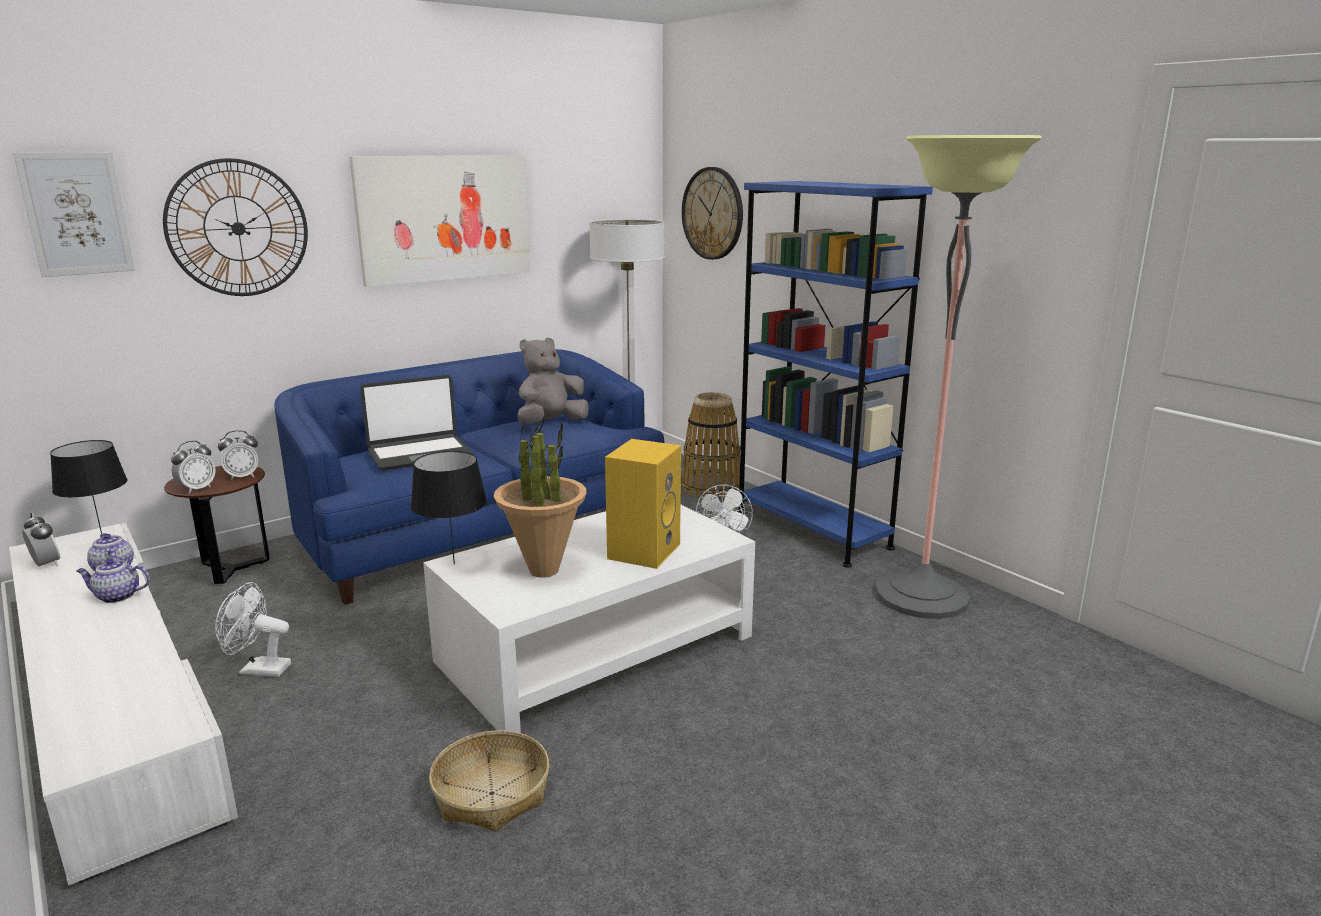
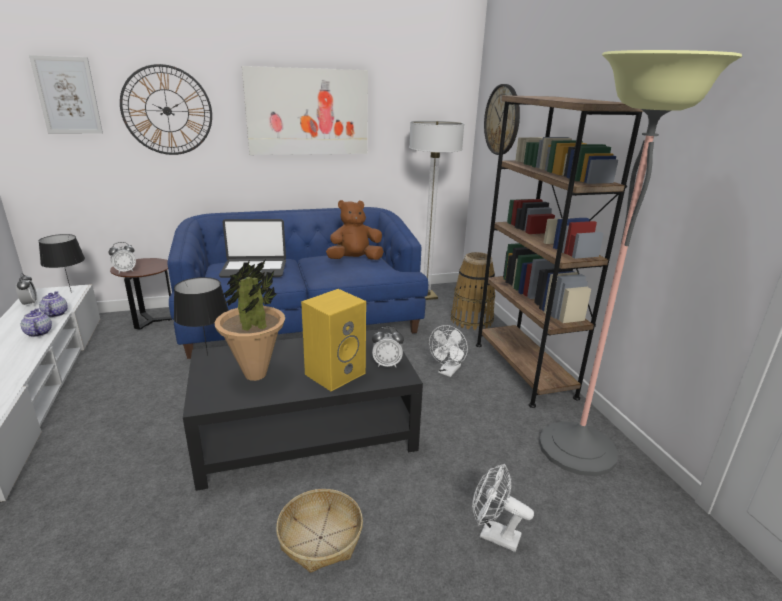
camera: 20 degrees right, 5 degrees up
teapot [76,559,150,603] -> teapot turned 45 degrees clockwise [21,309,52,337]
white fan [215,582,291,677] -> white fan moved to [472,464,534,552]
alarm clock [218,430,260,480] -> alarm clock moved to [372,327,404,367]
white coffee table [423,505,755,733] -> black coffee table [183,328,423,491]
basket [429,730,550,832] -> basket moved to [276,489,363,573]
grey plush toy [518,338,589,424] -> brown plush toy [326,200,384,260]
blue bookcase [739,181,933,568] -> brown bookcase [476,95,644,408]

